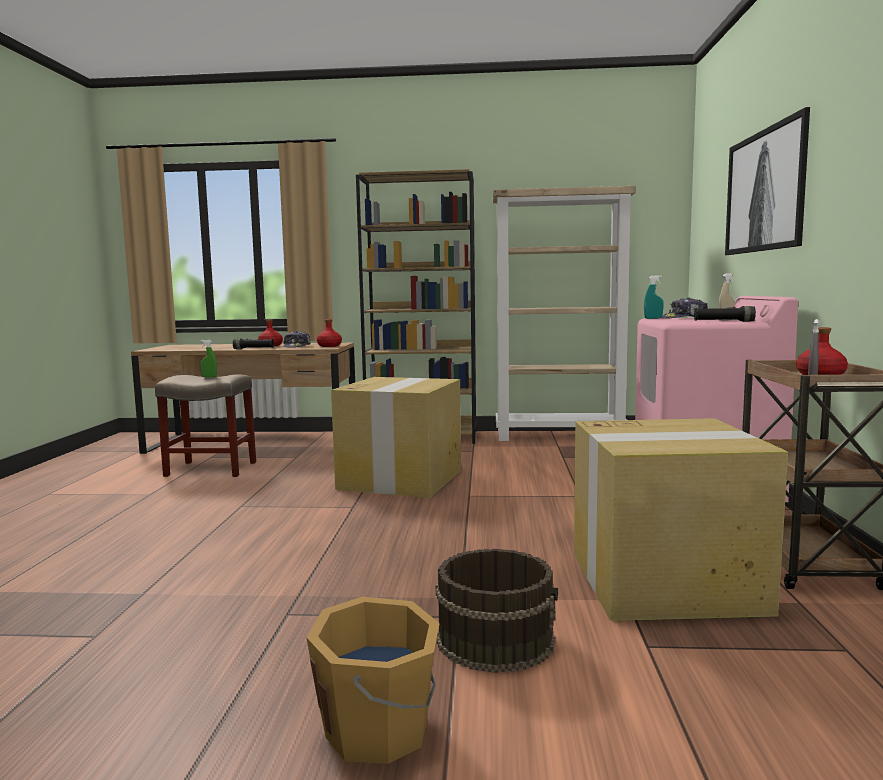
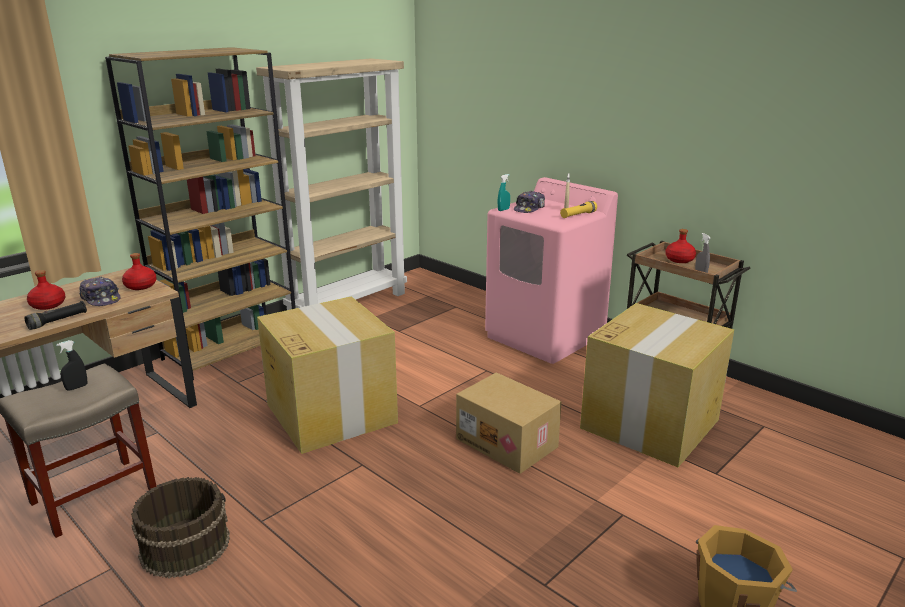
camera: 50 degrees left, 15 degrees up
green spray bottle [201,340,217,377] -> black spray bottle [56,340,87,391]
brown bucket [435,549,558,673] -> brown bucket moved to [131,477,230,579]
black flashlight [694,306,756,322] -> yellow flashlight [560,201,597,218]
picture [725,107,810,255] -> none
none -> cardboard box [456,372,561,474]

